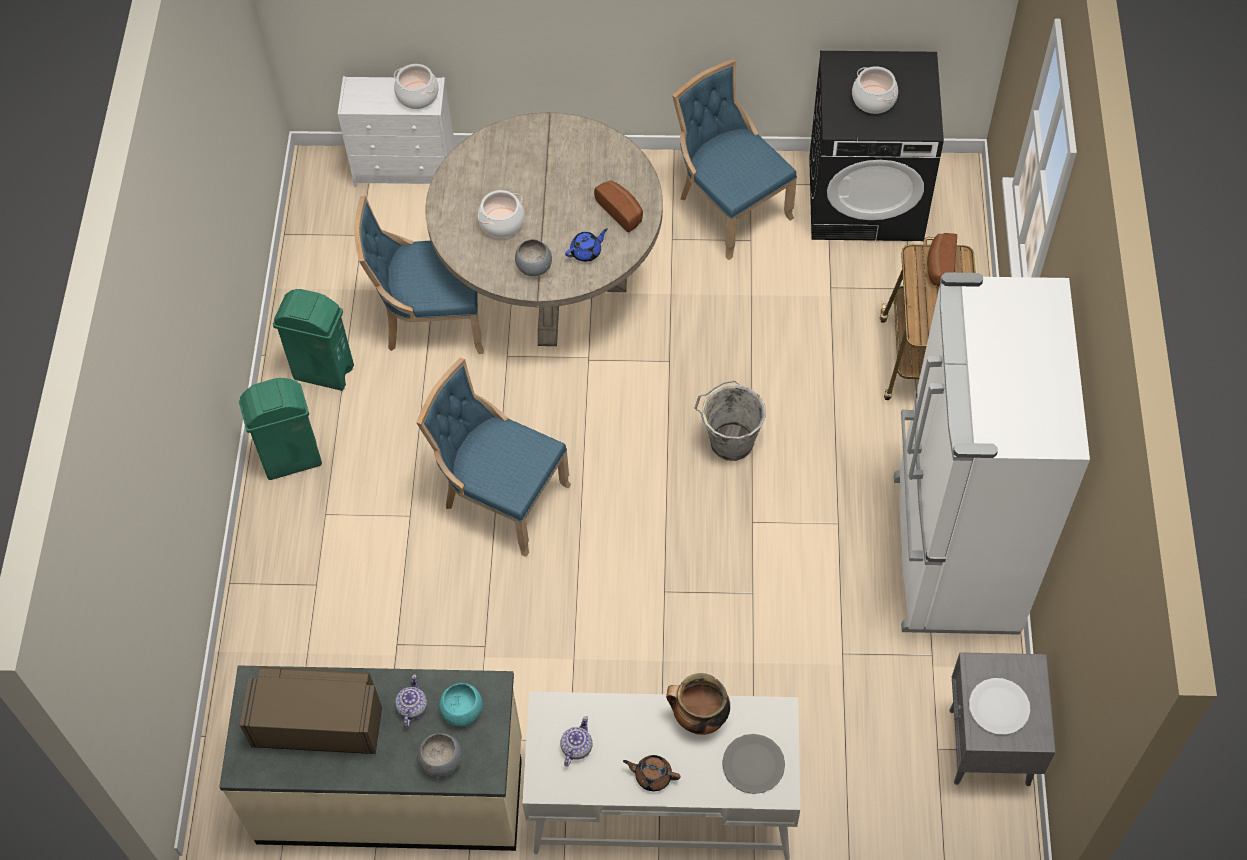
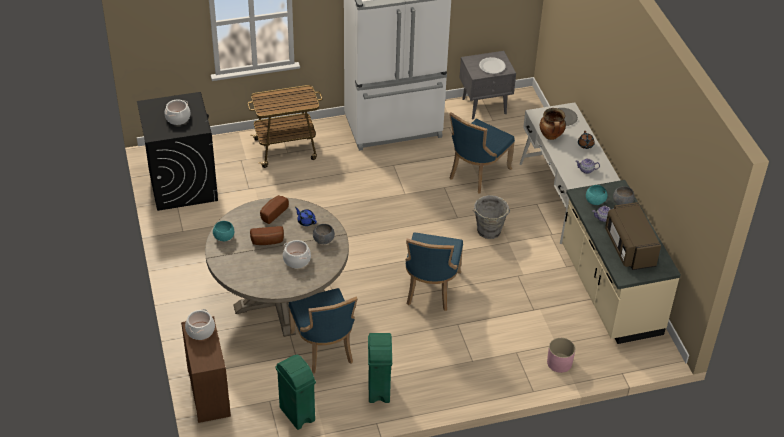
camera: 110 degrees left, 15 degrees down
green trash can [239,378,322,480] -> green trash can moved to [275,355,316,430]
white dresser [338,76,455,187] -> brown dresser [181,316,231,423]
blue chair [672,59,797,260] -> blue chair moved to [449,112,515,193]
grey bucket [694,381,766,461] -> grey bucket moved to [473,195,510,239]
bread [927,233,957,287] -> bread moved to [250,226,284,245]
none -> turquoise bowl [213,221,234,241]
none -> pink planter [547,338,576,373]

